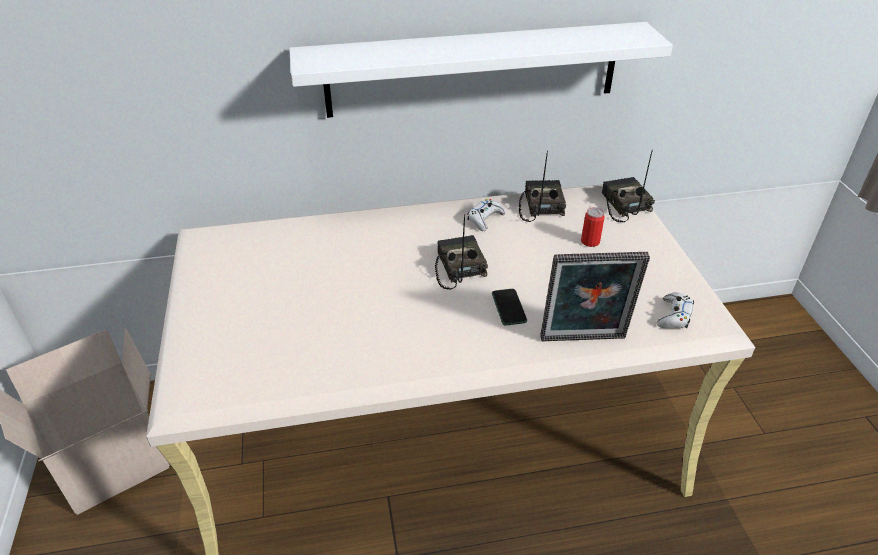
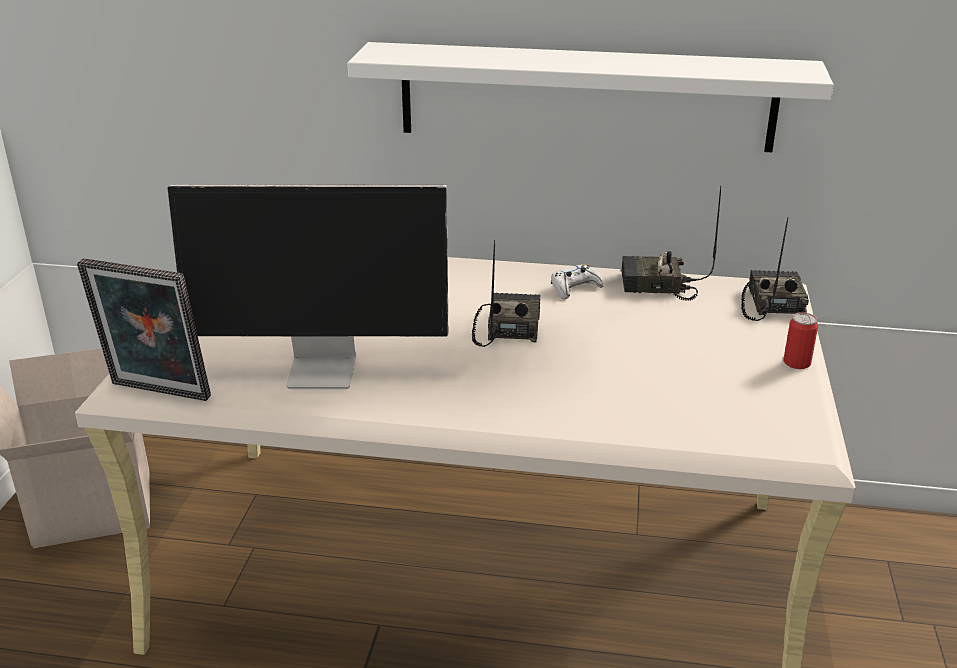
camera: 20 degrees right, 10 degrees down
phone [492,289,527,325] -> none
radio [519,151,566,222] -> radio turned 105 degrees counterclockwise [622,186,721,301]
picture frame [540,252,650,342] -> picture frame moved to [77,259,211,401]
can [581,207,605,247] -> can moved to [784,312,818,369]
white game controller [657,292,694,328] -> none
none -> monitor [168,184,448,389]

